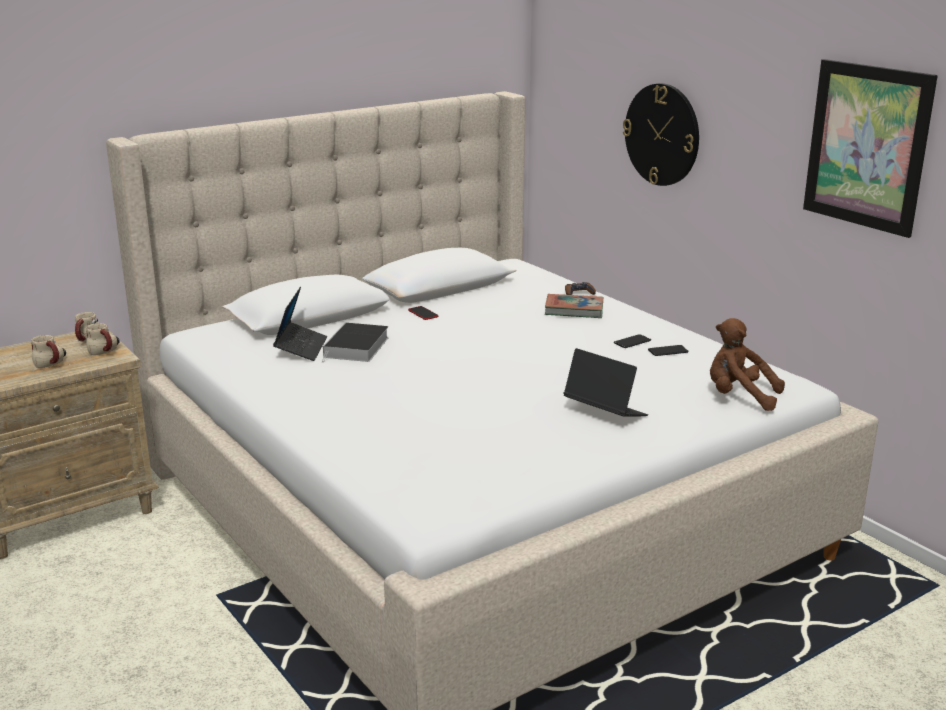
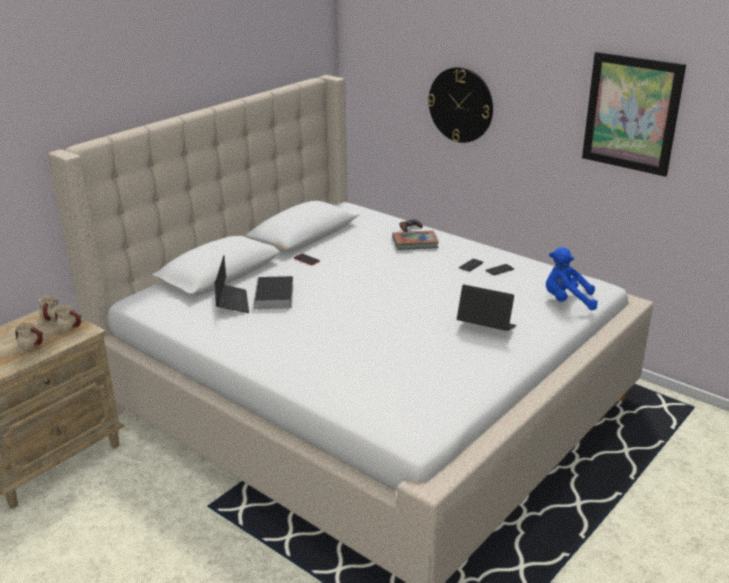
camera: 15 degrees left, 5 degrees up
brown plush toy [710,318,785,411] -> blue plush toy [546,247,598,310]

